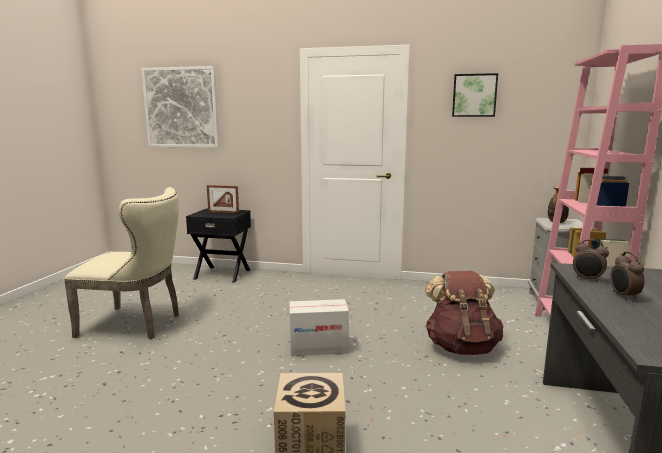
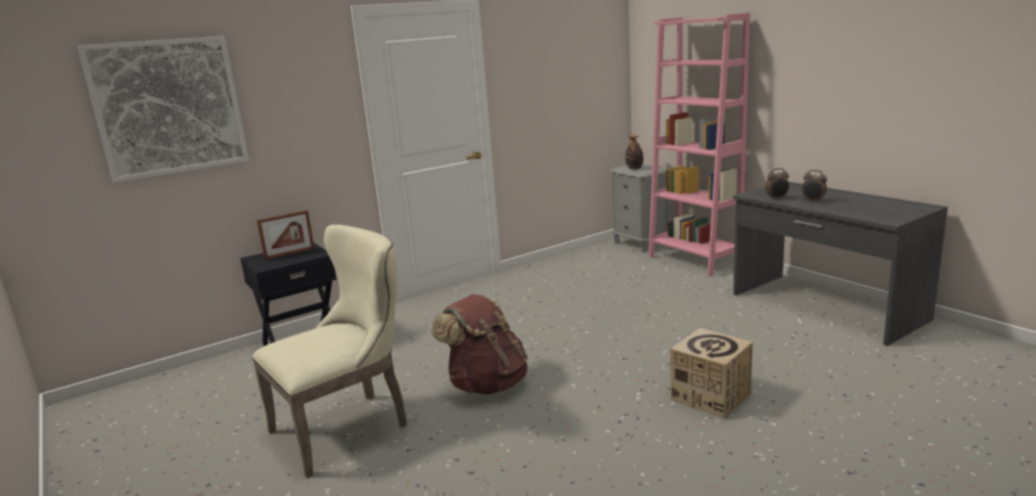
camera: 45 degrees left, 5 degrees up
cardboard box [289,299,349,356] -> none
brown backpack [425,271,504,355] -> brown backpack moved to [431,294,528,395]
picture [452,73,498,117] -> none

